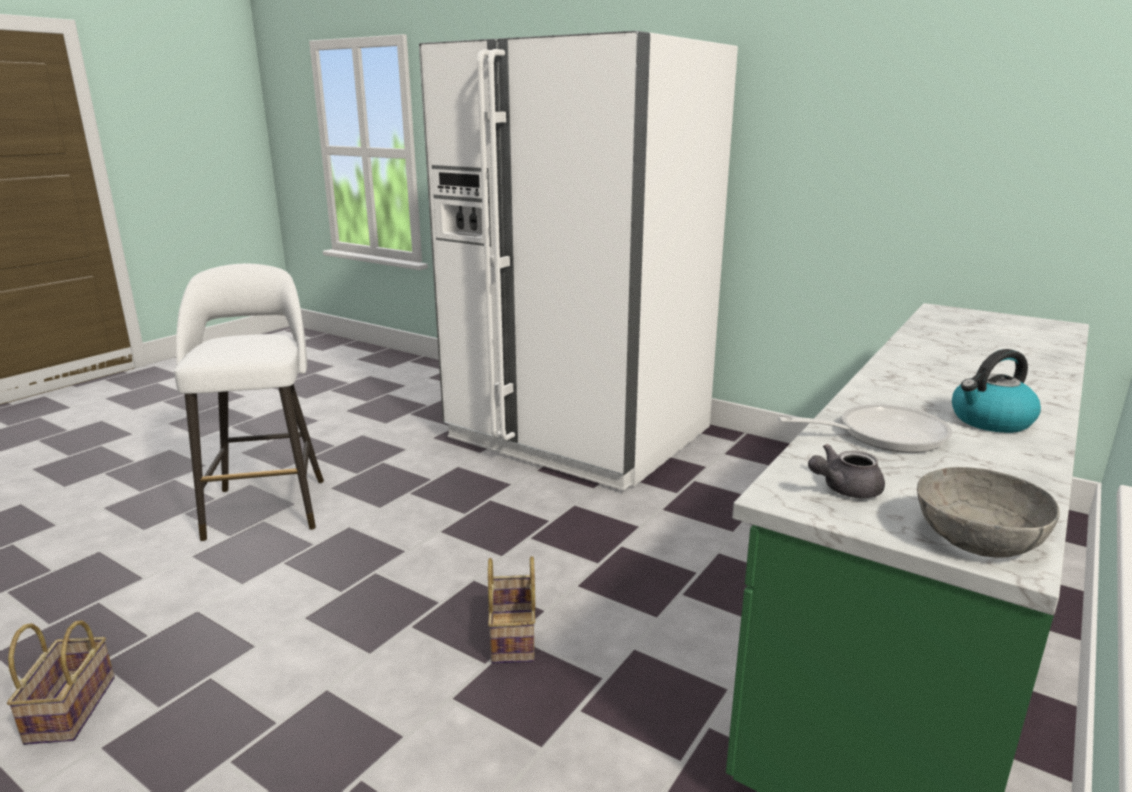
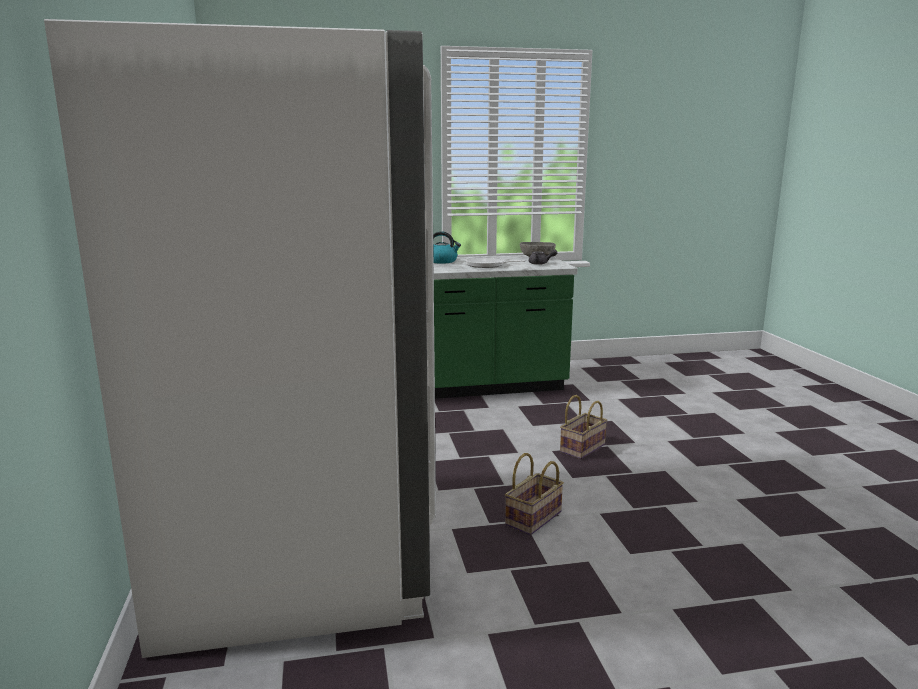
camera: 135 degrees left, 5 degrees down
basket [7,620,115,745] -> basket moved to [505,453,564,535]
white stool [174,264,324,541] -> none

